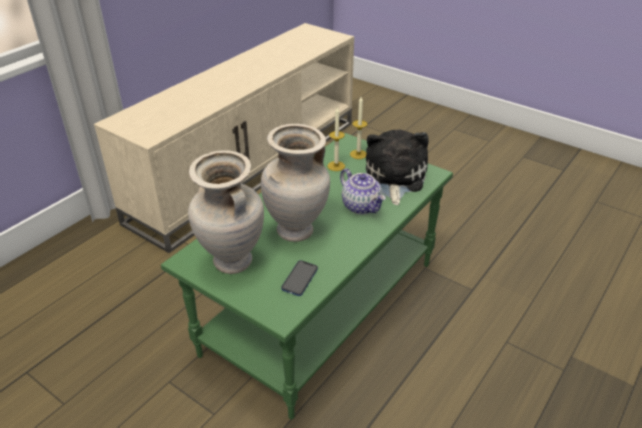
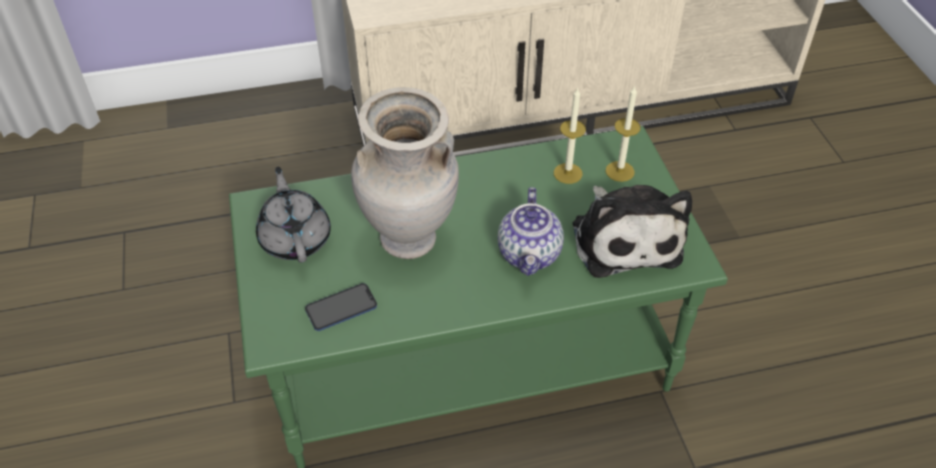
camera: 40 degrees right, 10 degrees up
beige vase [188,150,264,274] -> grey teapot [256,167,331,263]
plush toy [366,130,429,205] -> plush toy turned 120 degrees clockwise [573,185,692,278]

